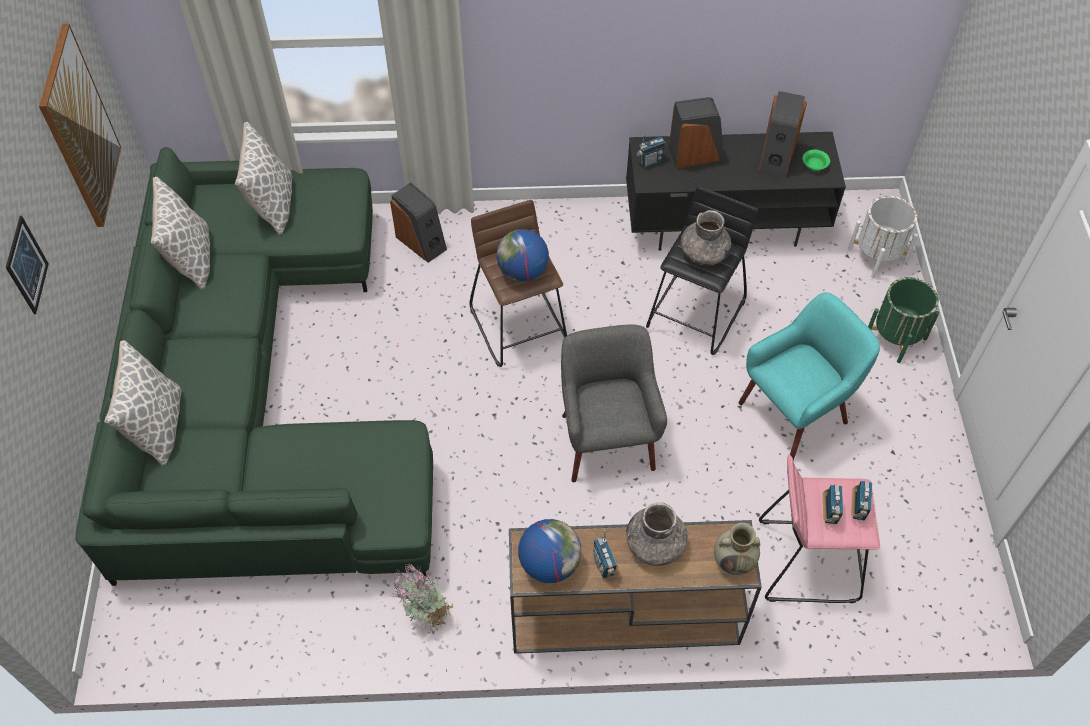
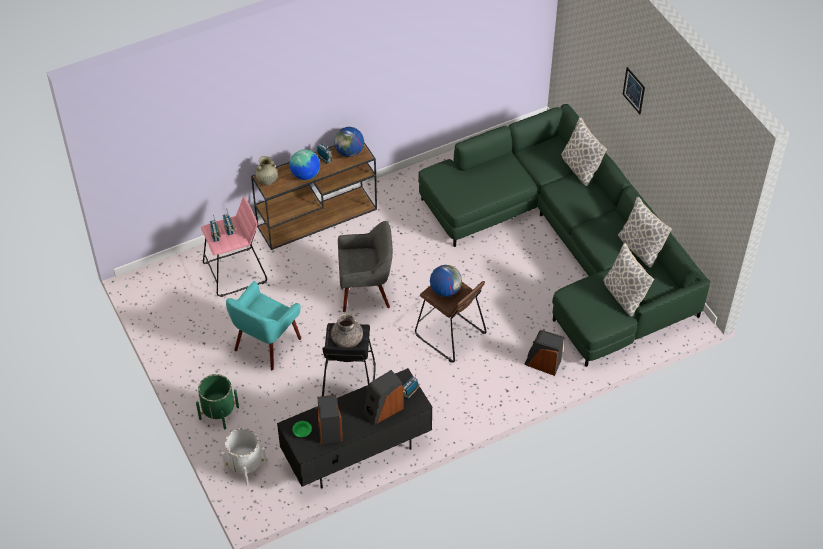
camera: 155 degrees right, 5 degrees down
picture [39,24,121,227] -> none
potted plant [391,564,453,633] -> none
grey armchair [561,325,667,482] -> grey armchair turned 60 degrees counterclockwise [338,221,393,312]
grey vase [626,502,688,566] -> globe [290,149,320,180]

